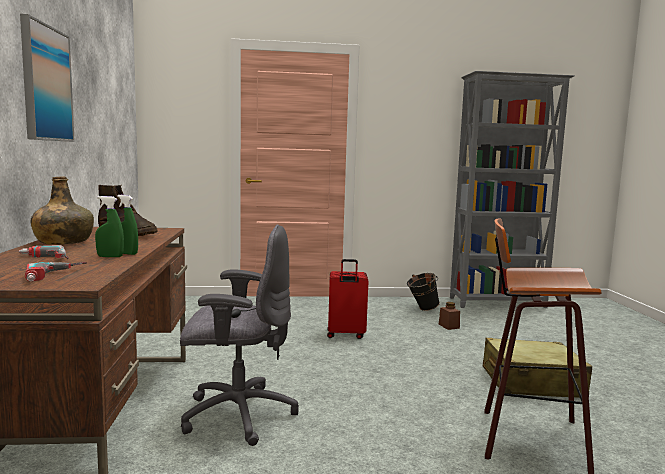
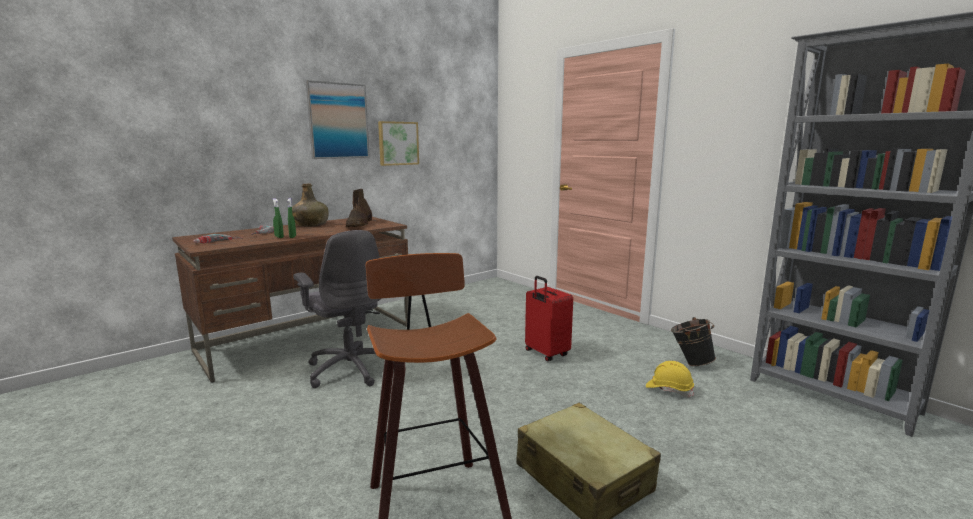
camera: 55 degrees right, 5 degrees up
brown jar [439,302,460,330] -> yellow hard hat [646,361,694,397]
none -> picture [378,121,419,166]

